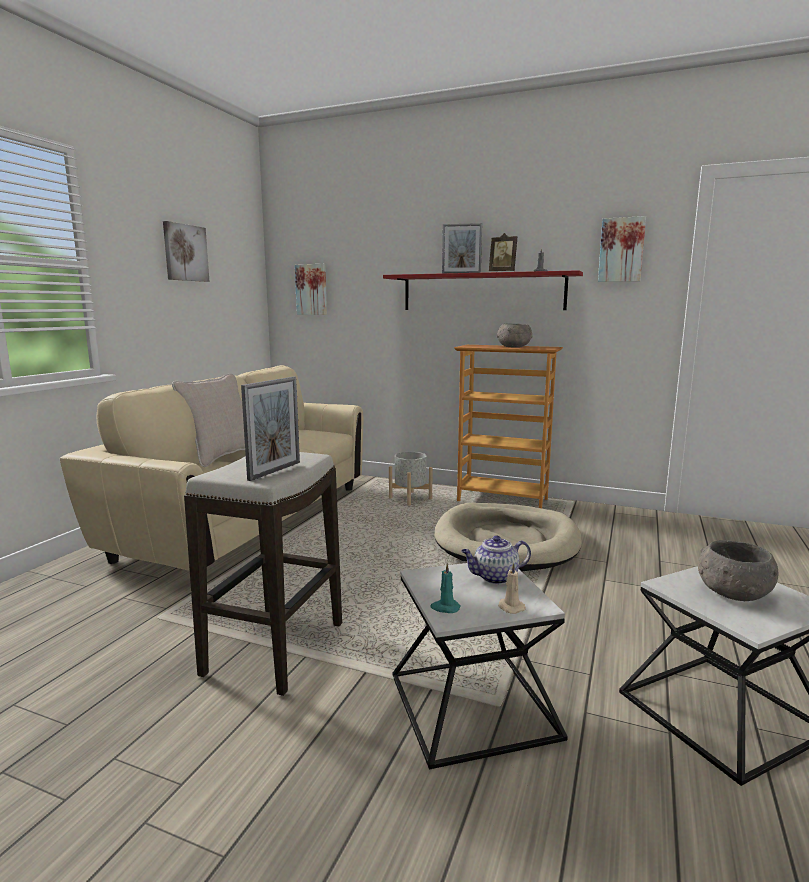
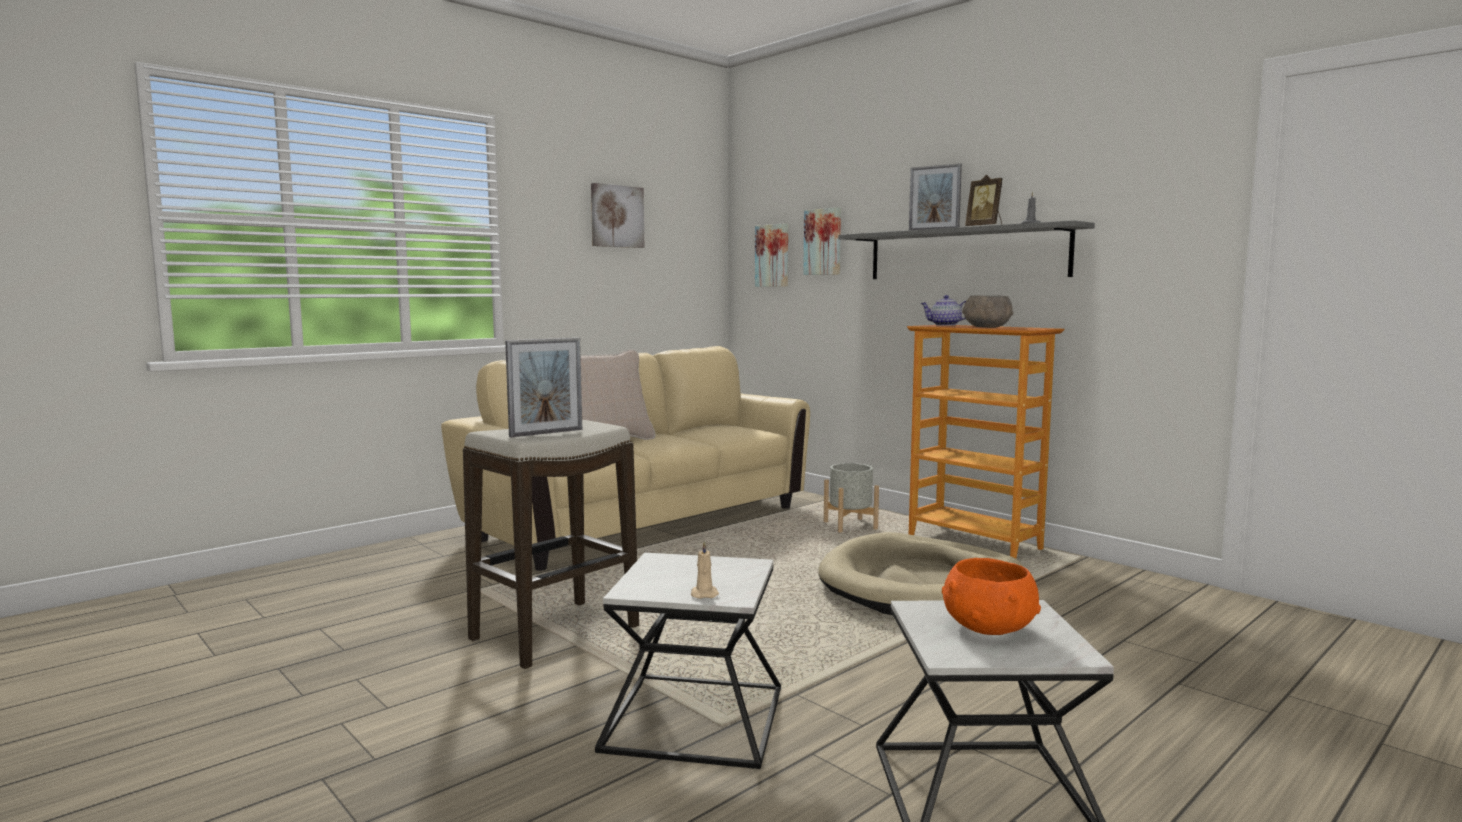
camera: 25 degrees right, 5 degrees down
red shelf [383,270,583,310] -> grey shelf [838,220,1095,279]
turquoise candle [430,563,460,613] -> none
teapot [461,536,531,584] -> teapot moved to [920,295,966,326]
picture [598,216,646,282] -> picture moved to [803,207,841,275]
grey bowl [698,540,778,601] -> orange bowl [942,558,1041,635]

